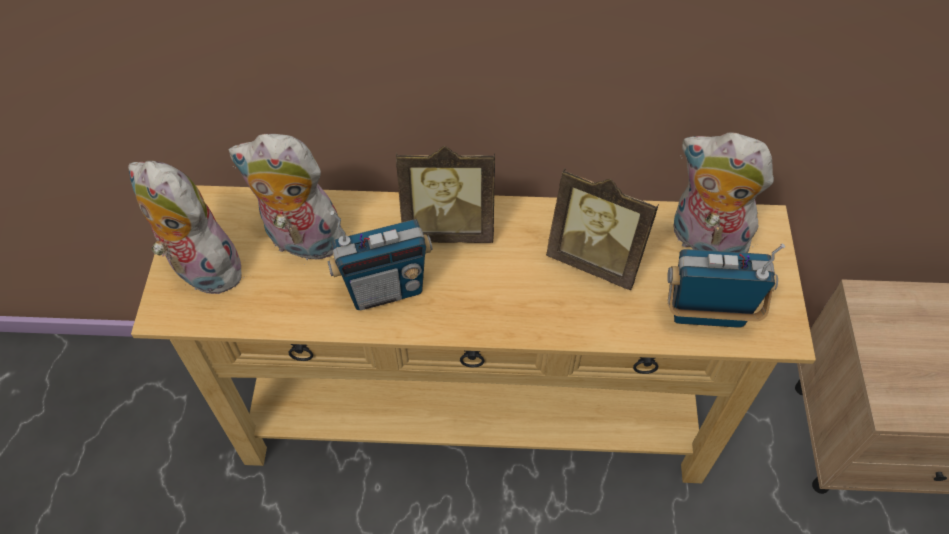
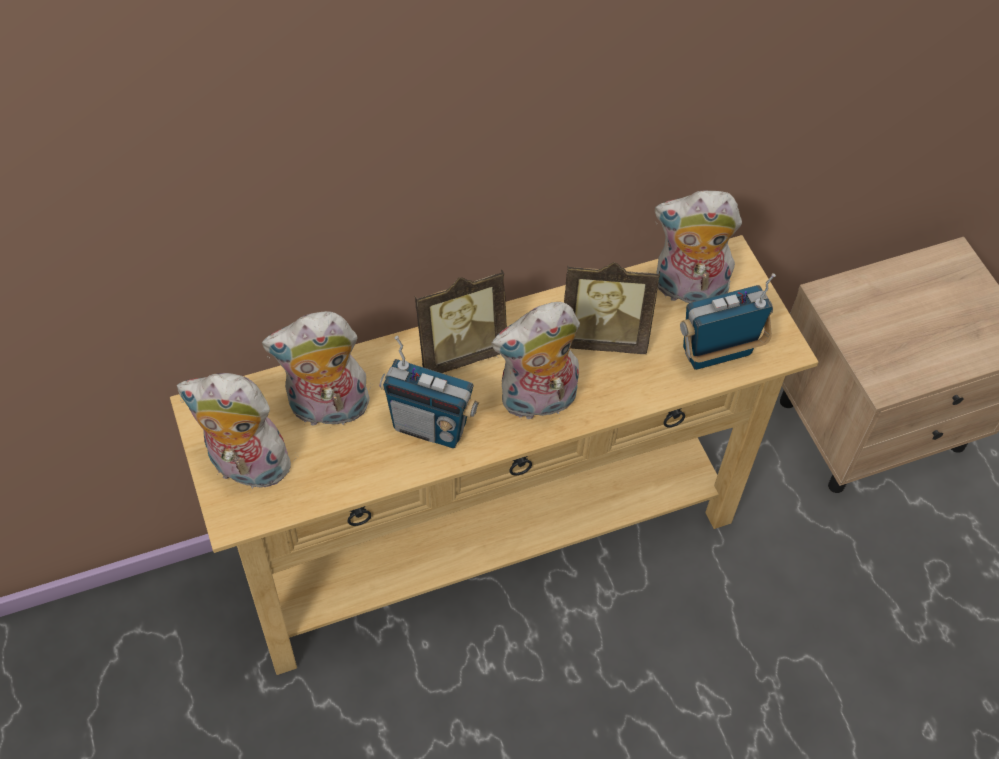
camera: 25 degrees left, 0 degrees up
radio [327,211,433,310] -> radio turned 60 degrees clockwise [380,336,479,448]
none -> plush toy [491,302,580,419]

